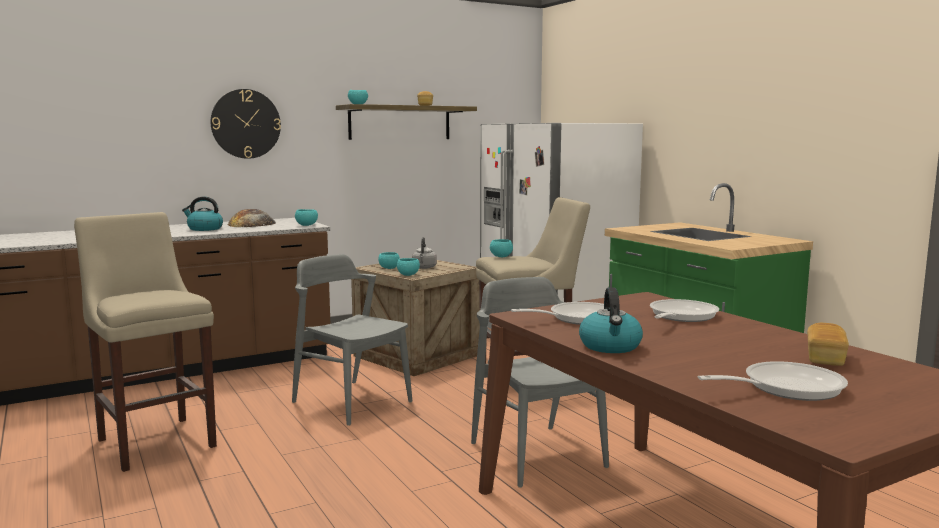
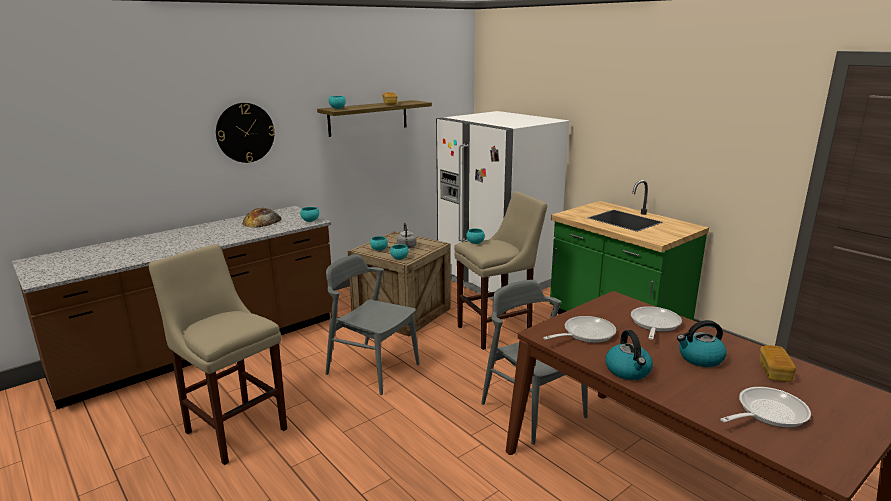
camera: 10 degrees left, 10 degrees up
kettle [182,196,223,231] -> kettle moved to [677,320,727,367]

